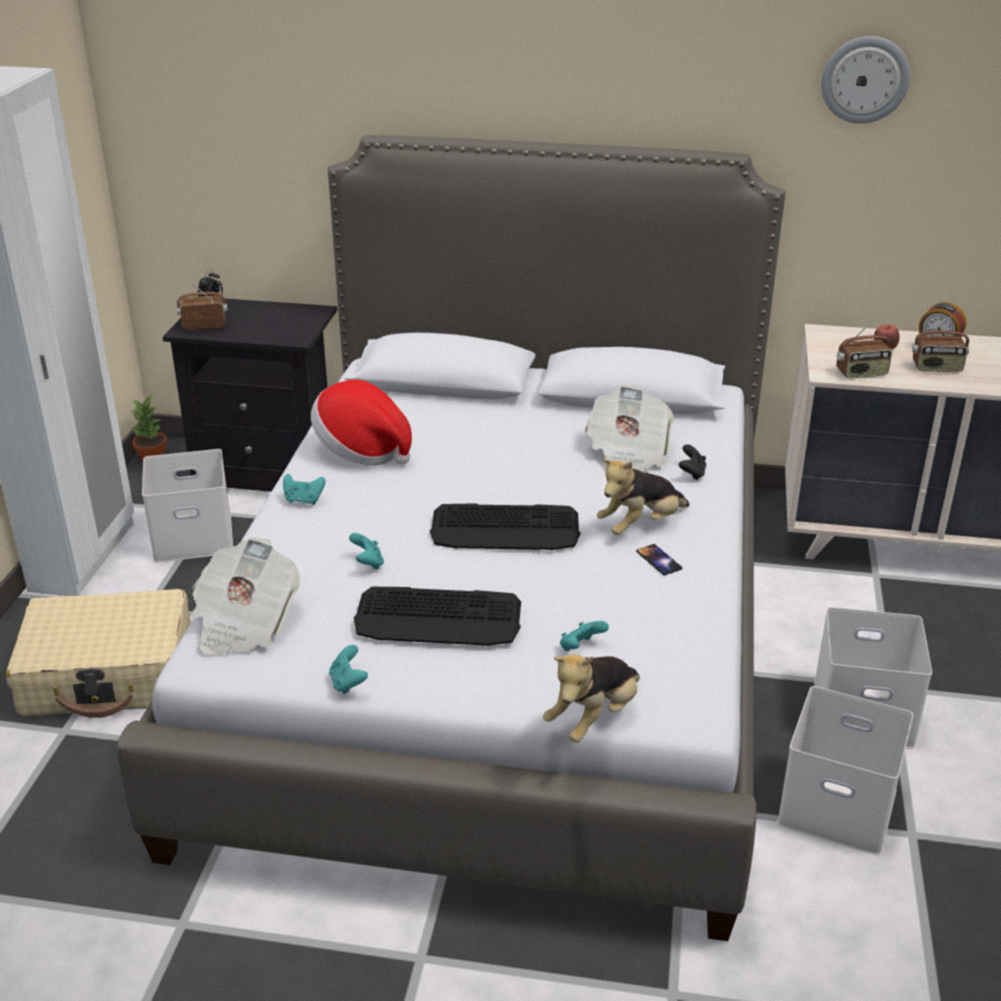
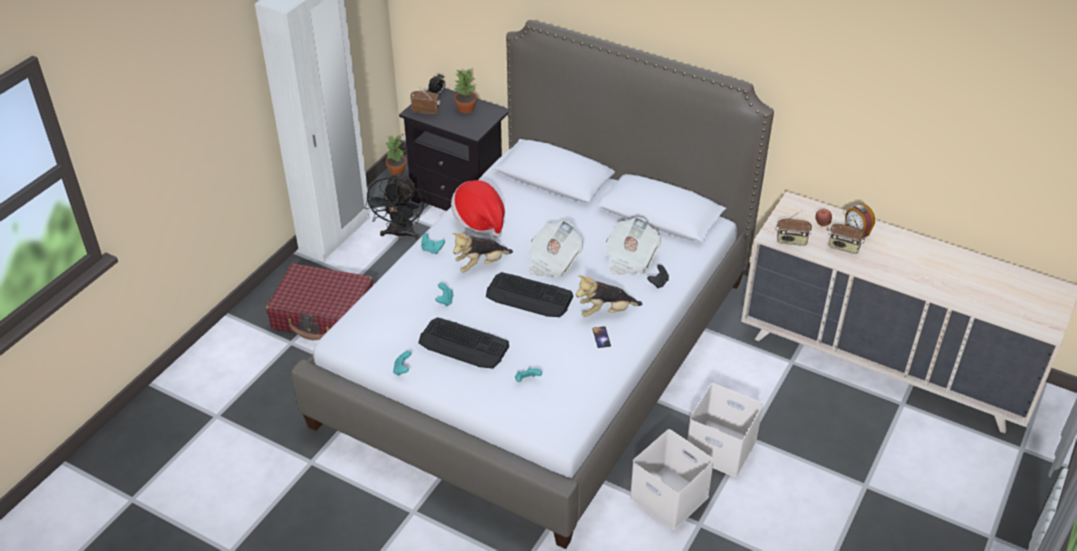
camera: 20 degrees right, 10 degrees up
beige suitcase [6,589,191,718] -> red suitcase [266,263,373,340]
white storage box [142,449,233,563] -> black fan [365,172,424,240]
newspaper [192,538,300,655] -> newspaper moved to [529,220,583,278]
plush toy [543,654,640,743] -> plush toy moved to [452,233,513,272]
wall clock [821,36,910,124] -> none
none -> potted plant [454,69,477,113]

